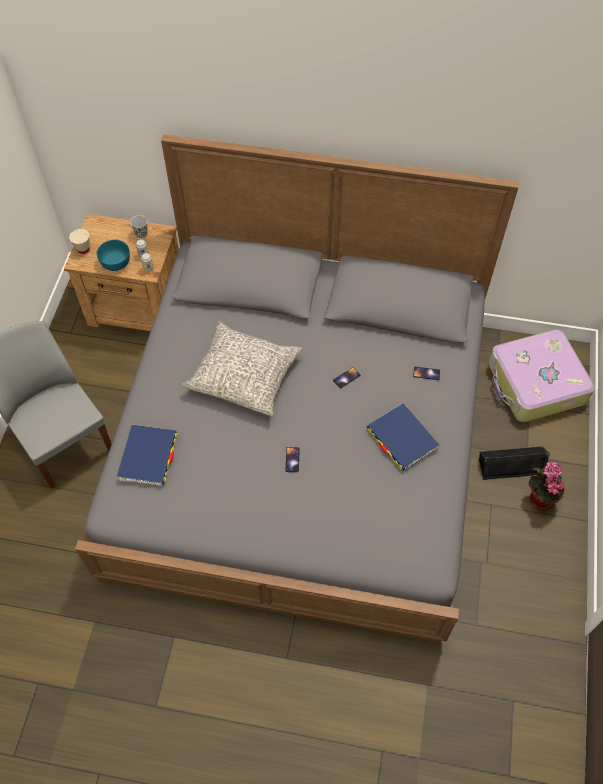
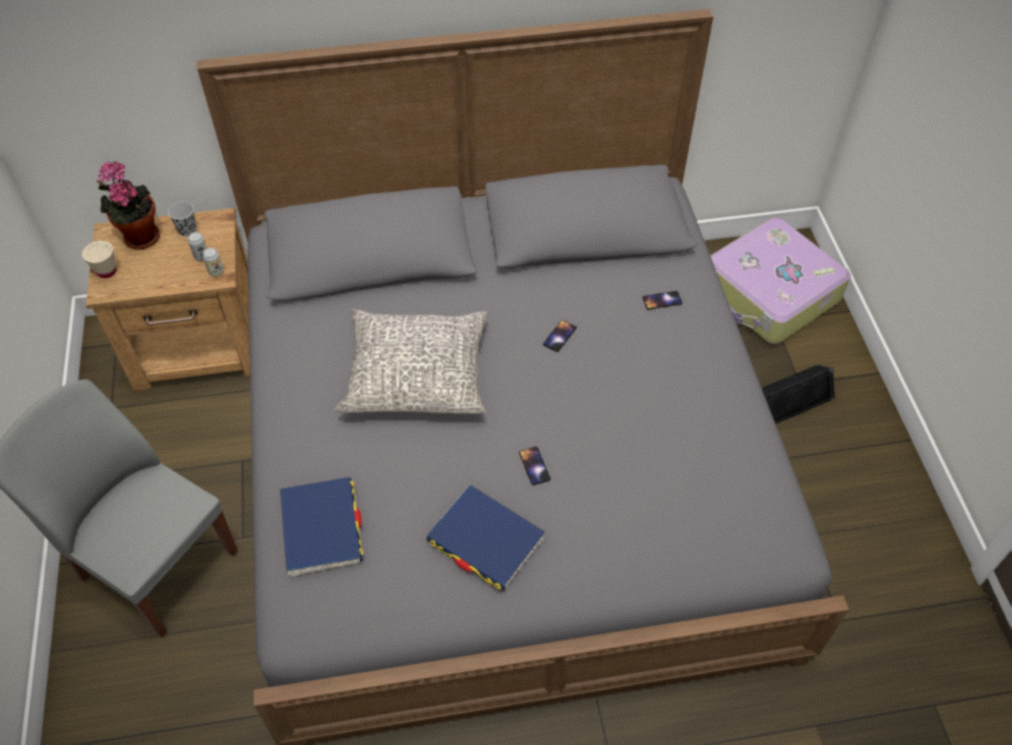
camera: 20 degrees left, 5 degrees down
turquoise bowl [97,240,130,271] -> none
blue book [367,403,439,471] -> blue book moved to [426,485,545,591]
potted plant [529,461,565,511] -> potted plant moved to [97,161,160,250]

